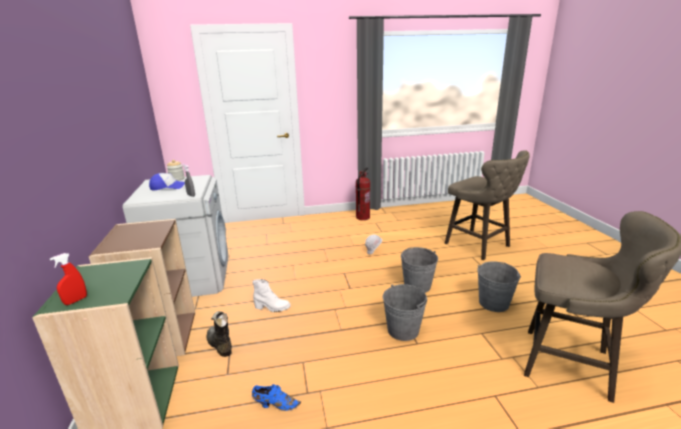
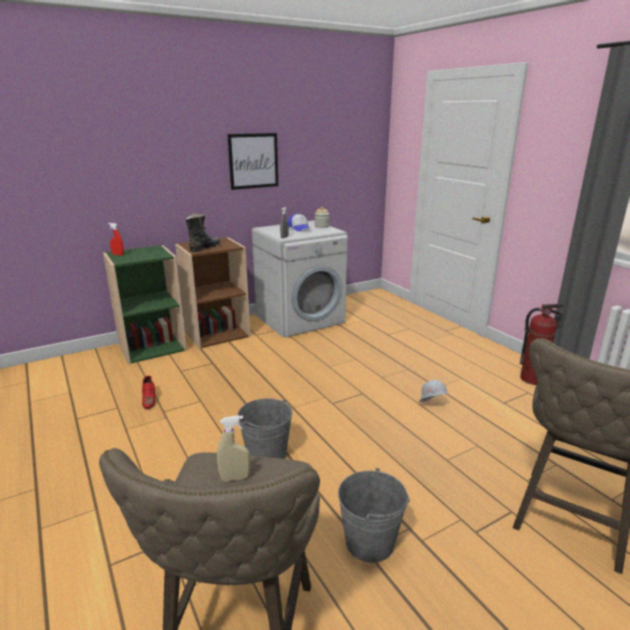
camera: 70 degrees right, 0 degrees up
black boot [207,311,232,357] -> black boot moved to [185,213,221,252]
white boot [252,279,291,312] -> none
blue shoe [252,384,301,411] -> red shoe [142,376,156,409]
grey bucket [401,247,438,293] -> none
none -> beige spray bottle [217,415,250,482]
none -> picture [227,133,278,190]

